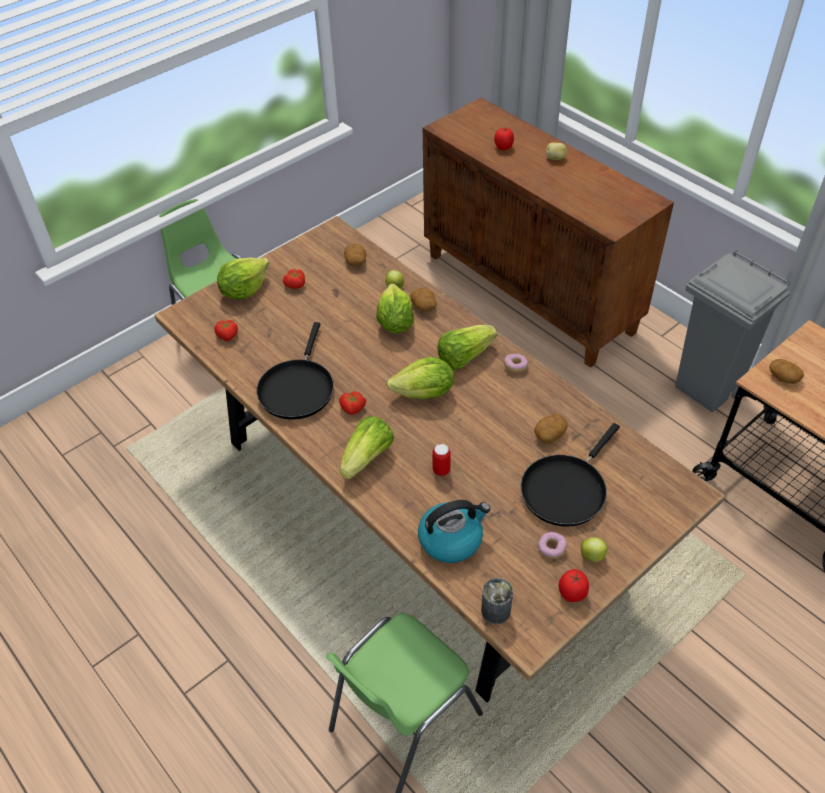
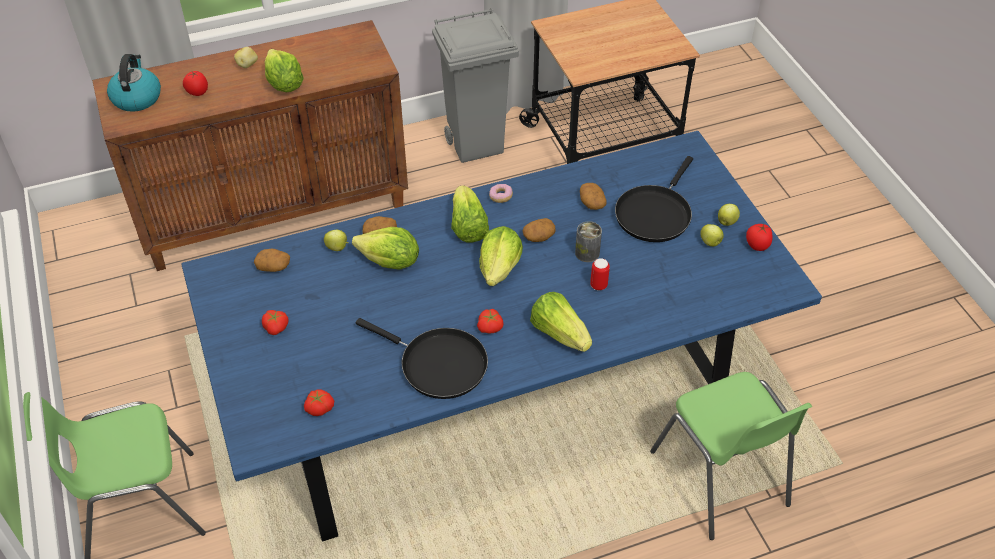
camera: 70 degrees left, 0 degrees up
brown dining table [154,216,725,703] -> blue dining table [181,131,822,542]
lettuce [217,257,269,299] -> lettuce moved to [264,49,304,93]
kettle [418,500,490,563] -> kettle moved to [107,54,161,112]
can [481,578,513,624] -> can moved to [575,221,602,262]
black frying pan [521,423,620,527] -> black frying pan turned 60 degrees clockwise [615,156,693,242]
donut [538,532,567,559] -> apple [700,224,724,246]
potato [769,359,804,384] -> potato moved to [523,218,556,242]

